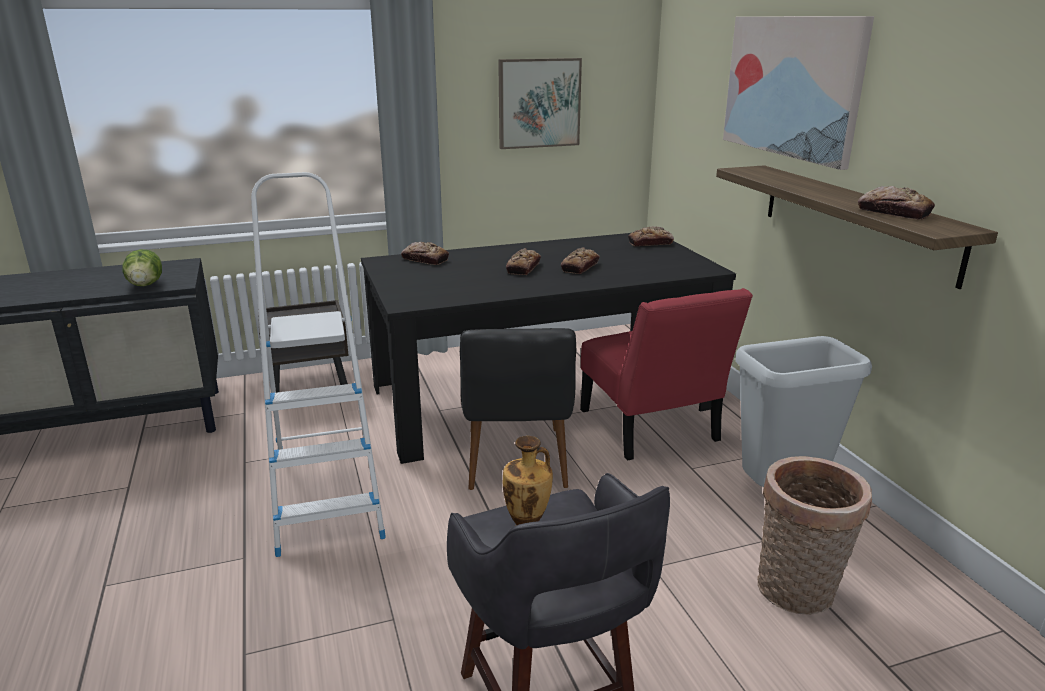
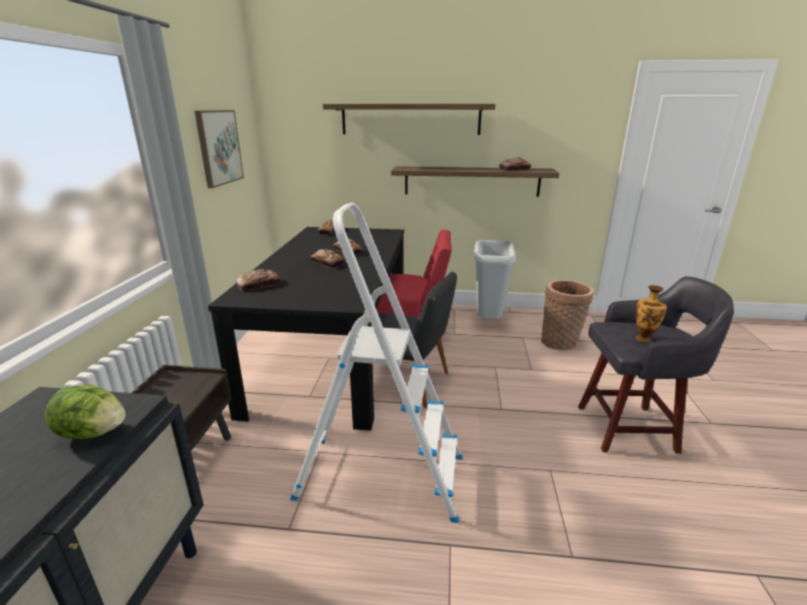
camera: 65 degrees left, 0 degrees up
picture [723,16,874,170] -> shelf [323,104,496,135]

